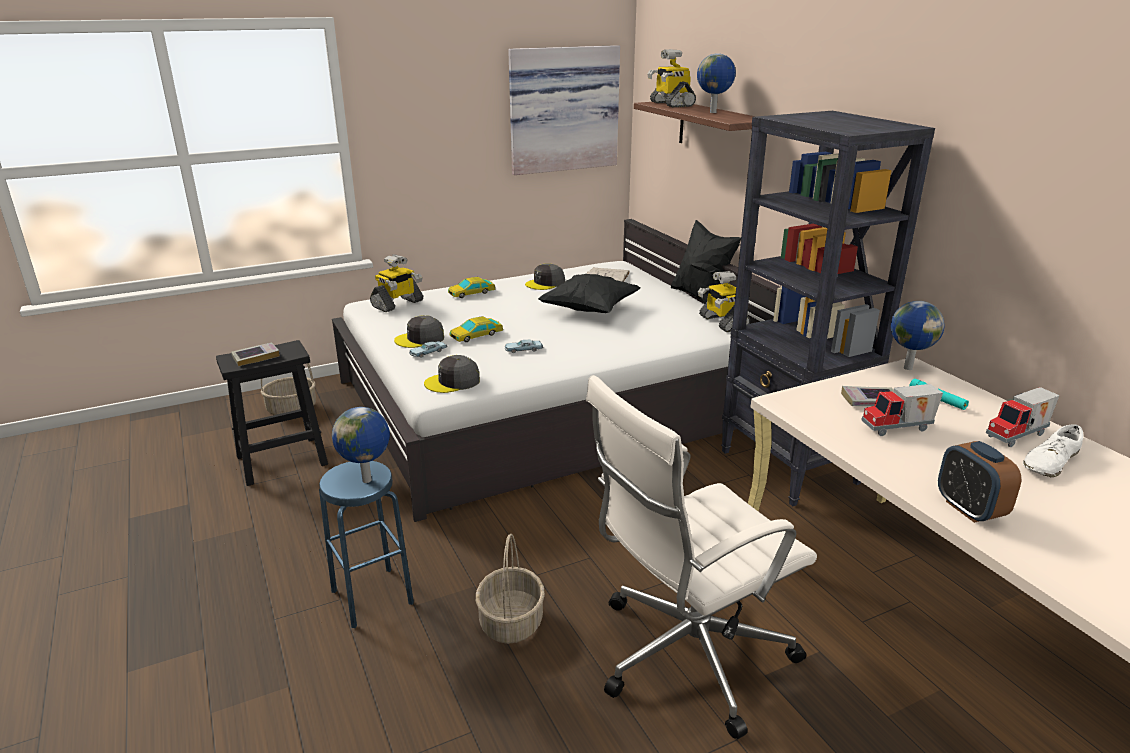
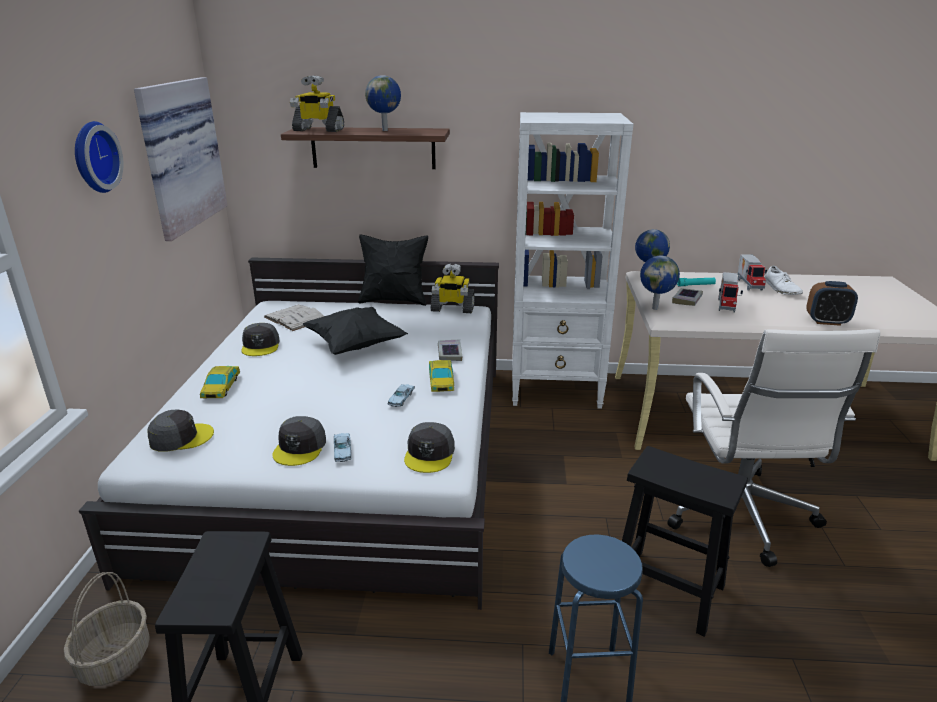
camera: 60 degrees left, 0 degrees up
book [231,342,280,366] -> book moved to [438,340,462,361]
globe [332,407,390,483] -> globe moved to [640,256,680,310]
toy robot [370,254,423,312] -> grey cap [147,410,214,452]
toy car [449,316,503,342] -> toy car moved to [429,360,454,392]
basket [476,534,545,644] -> black stool [622,446,748,637]
black bookcase [721,111,935,506] -> white bookcase [512,112,633,409]
none -> wall clock [75,121,124,193]

